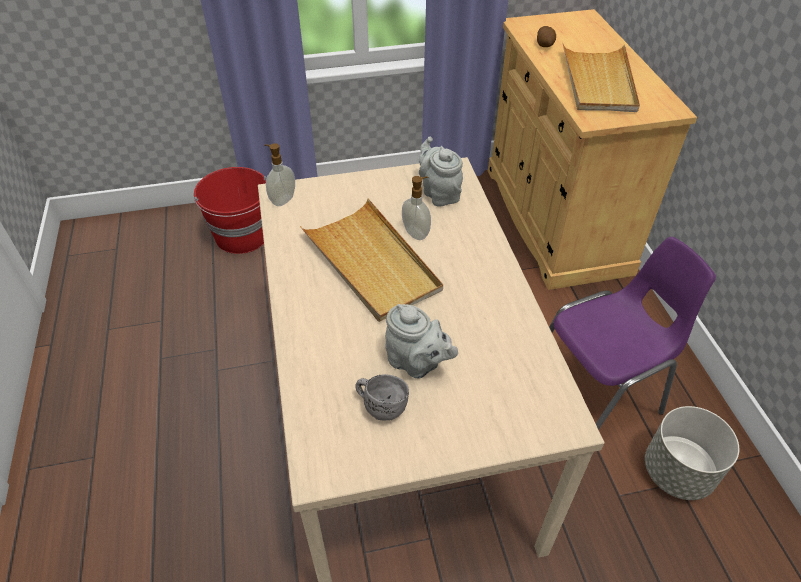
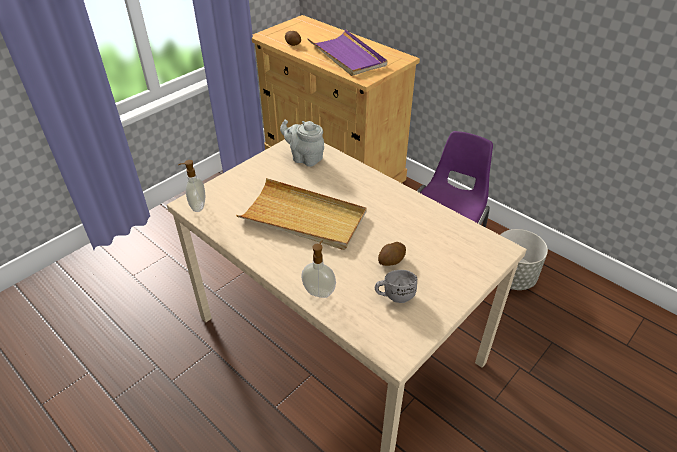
camera: 35 degrees left, 5 degrees down
red bucket [194,167,266,254] -> none
grey teapot [385,304,458,379] -> potato [378,242,406,266]
soap dispenser [402,176,431,240] -> soap dispenser moved to [301,240,336,298]
beige tray [562,43,640,112] -> purple tray [308,29,387,76]

